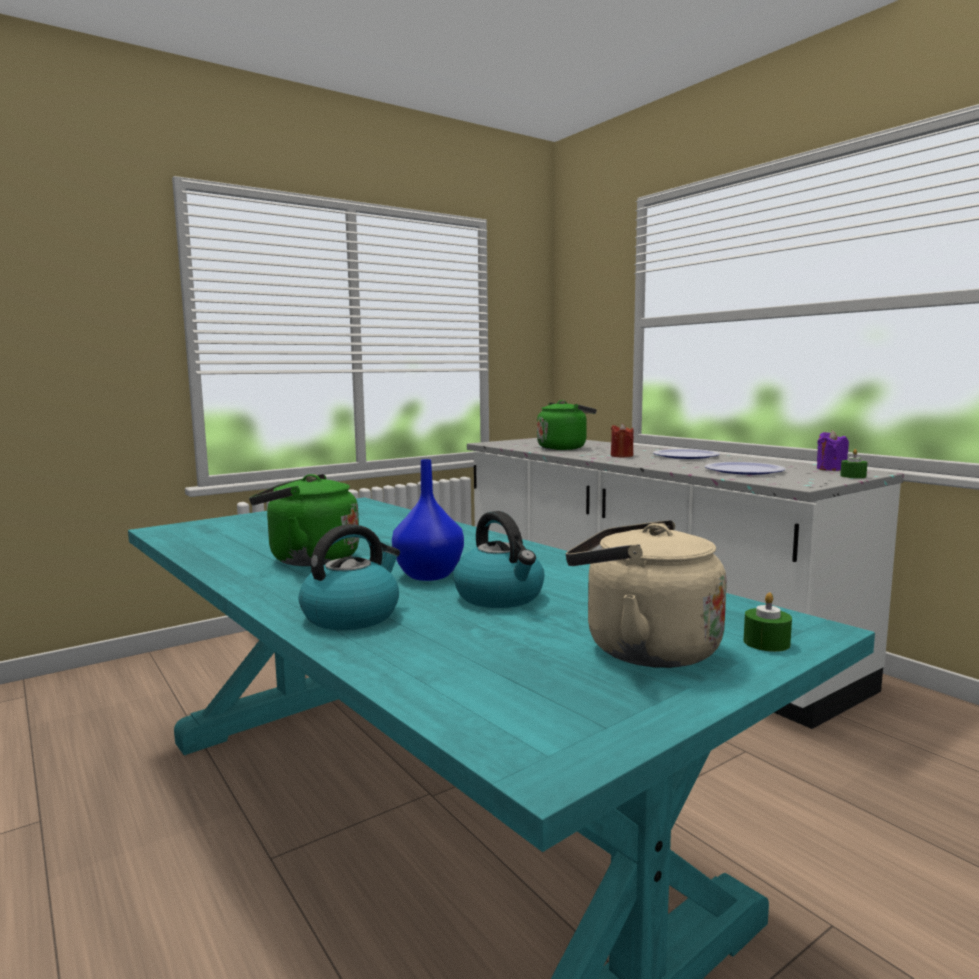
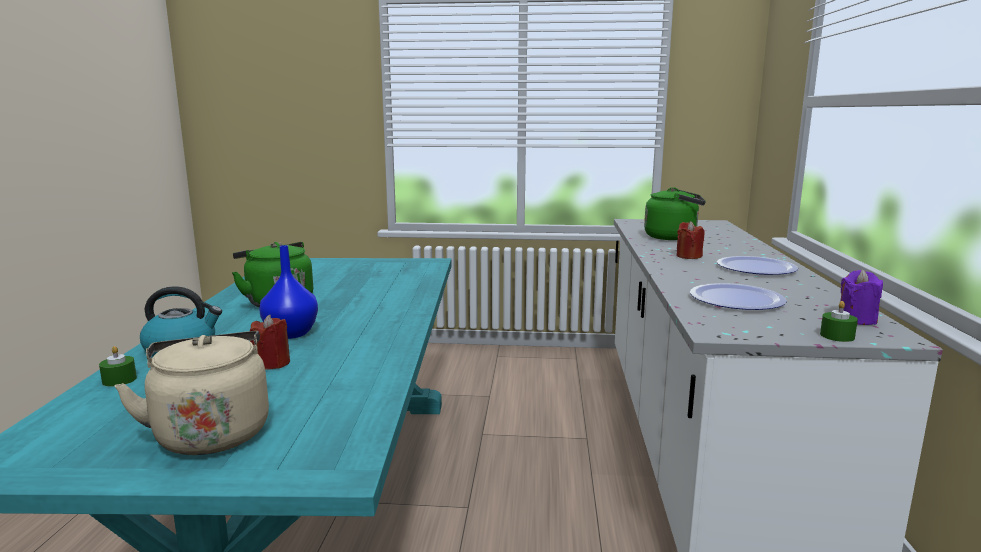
camera: 40 degrees right, 5 degrees up
kettle [453,511,544,608] -> red candle [250,315,290,370]
green candle [744,592,792,652] -> green candle moved to [99,346,137,387]

